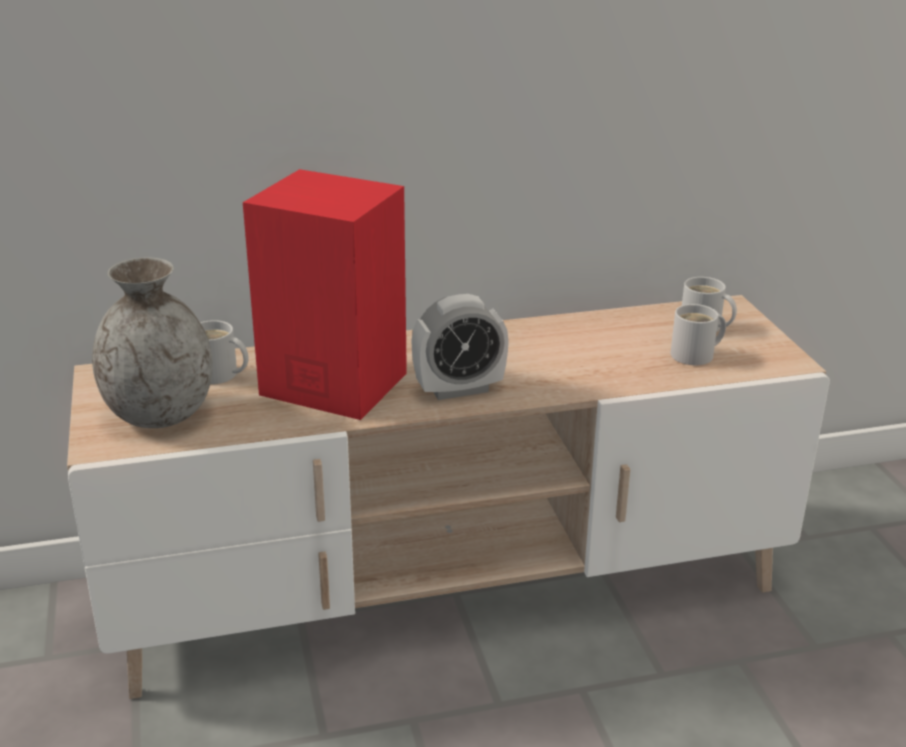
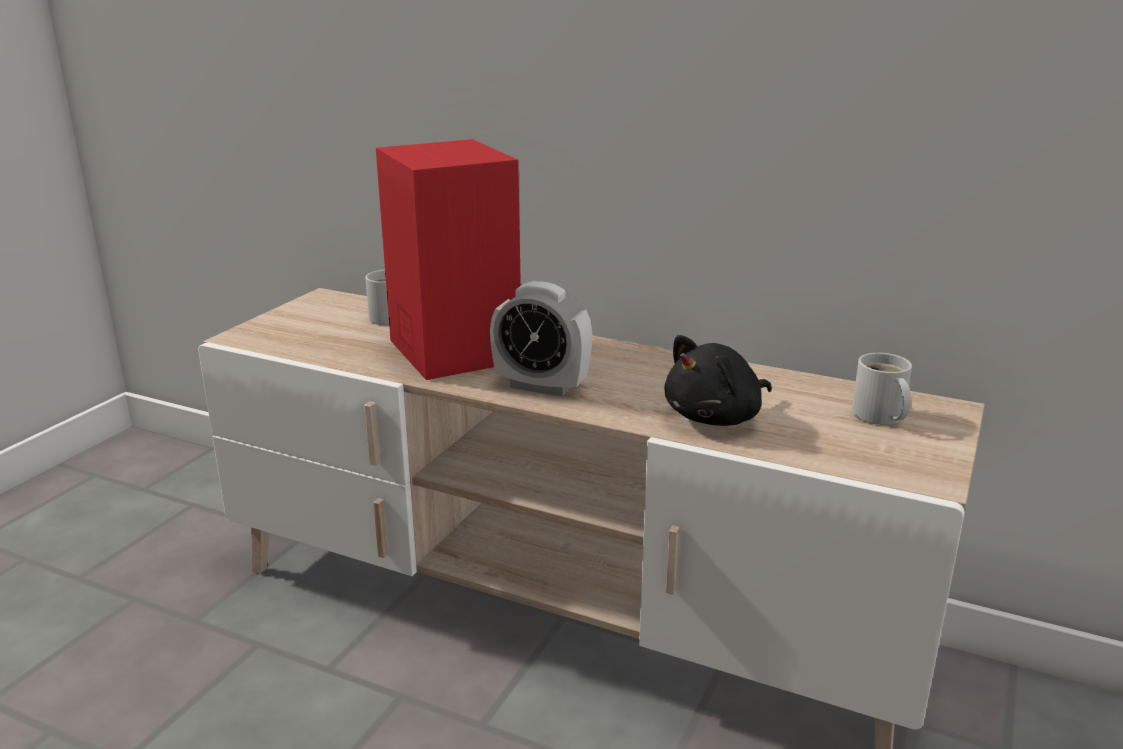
camera: 40 degrees right, 5 degrees down
grey vase [92,258,213,428] -> none
white mug [671,304,726,365] -> none
none -> black plush toy [664,335,772,426]

